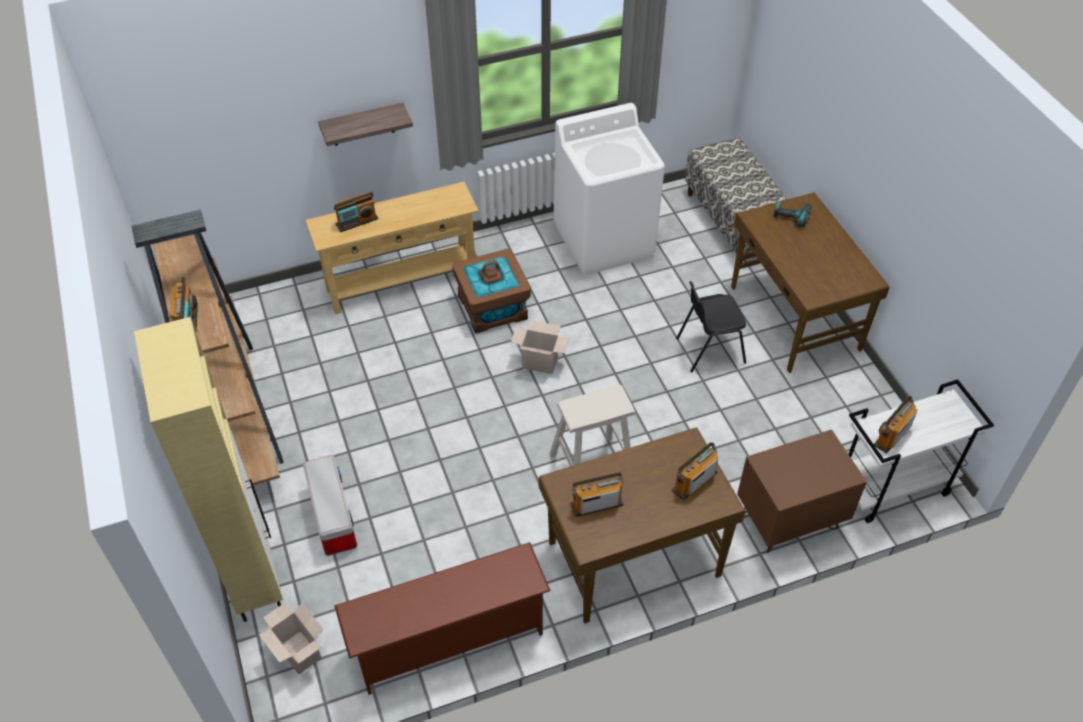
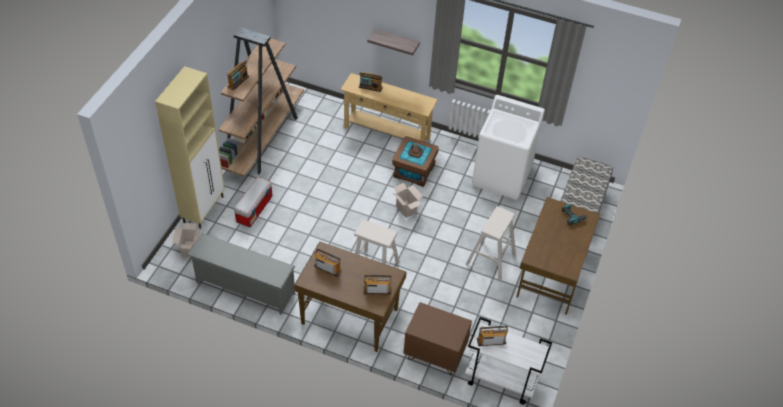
camera: 40 degrees right, 0 degrees up
brown shoe rack [334,542,551,695] -> grey shoe rack [187,233,295,315]
black chair [676,281,746,372] -> beige stool [465,206,516,281]

